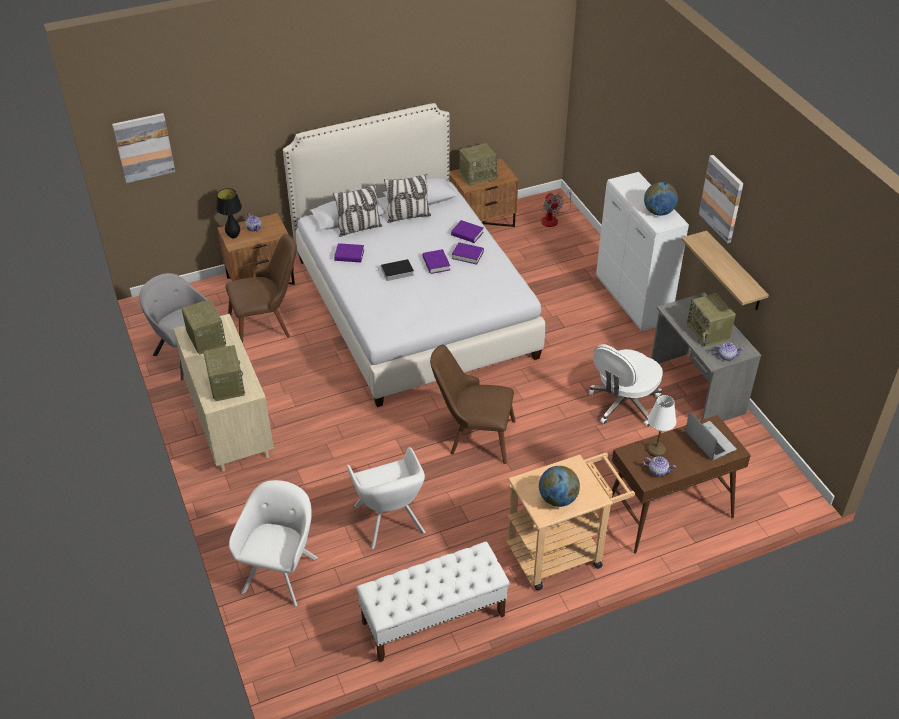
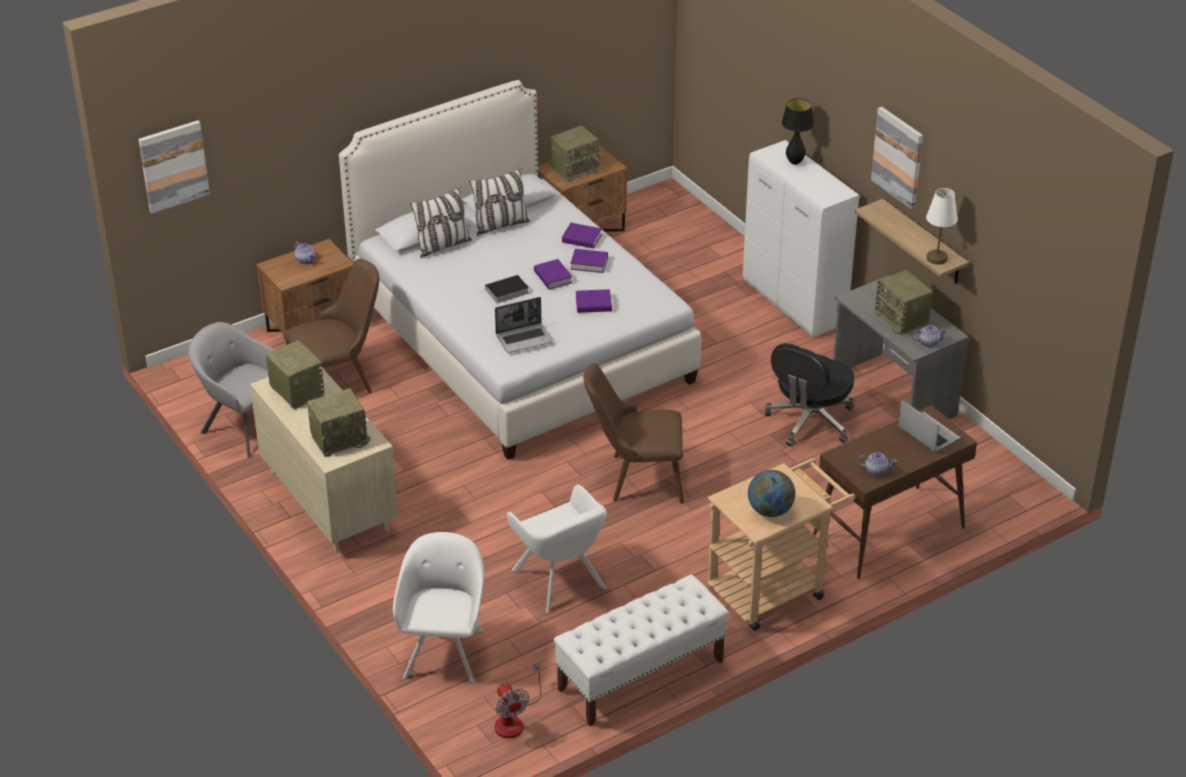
camera: 10 degrees left, 5 degrees down
radio [203,345,245,401] -> radio turned 90 degrees clockwise [307,388,370,457]
black table lamp [216,188,242,238] -> black table lamp moved to [782,99,814,165]
purple book [334,243,364,262] -> purple book moved to [576,289,612,313]
fan [541,189,572,227] -> fan moved to [494,662,541,738]
white office chair [589,344,663,427] -> black office chair [765,343,854,447]
globe [644,182,678,216] -> none
white table lamp [647,395,676,457] -> white table lamp moved to [926,188,958,264]
none -> laptop [495,297,553,353]

